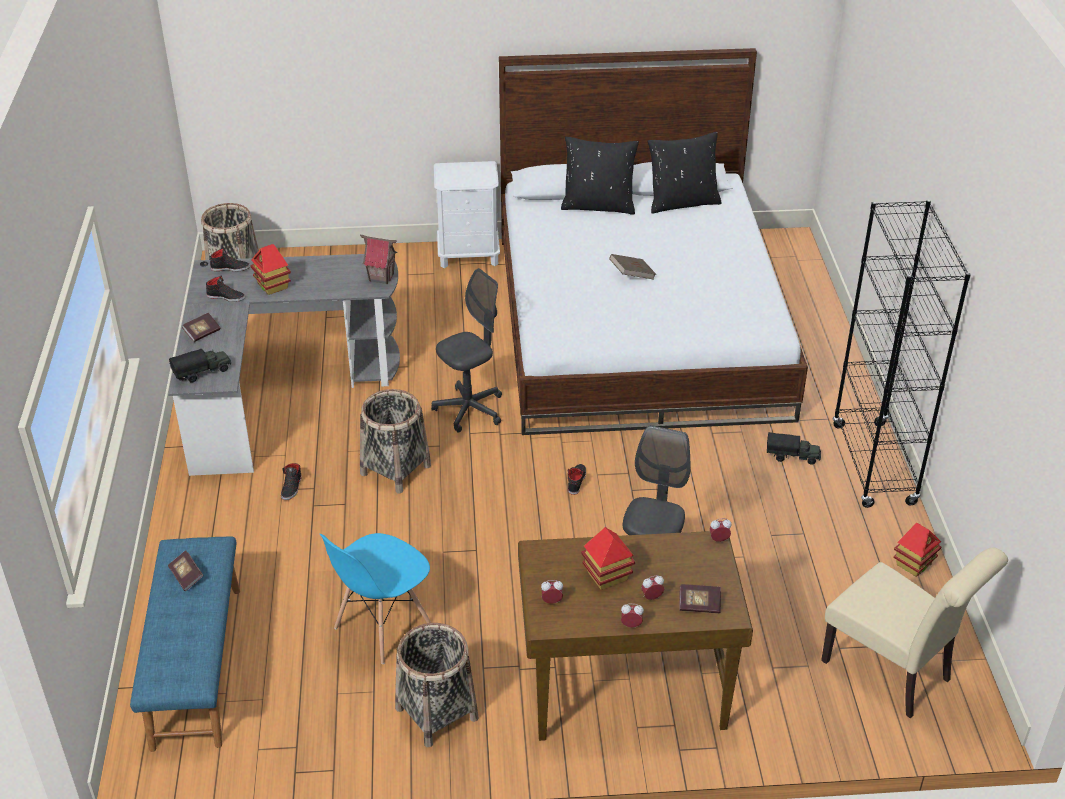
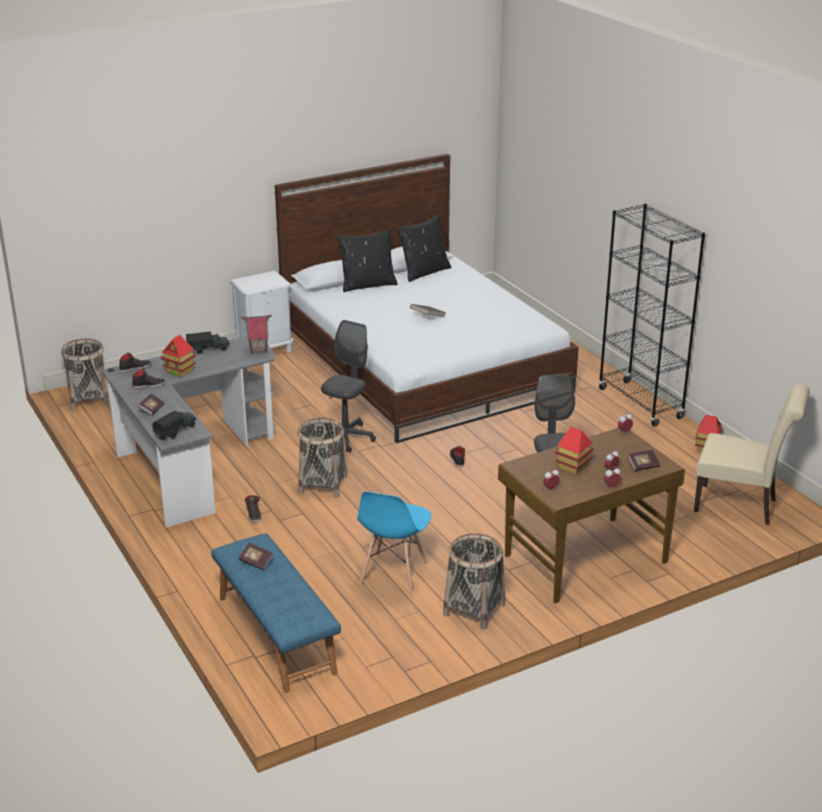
camera: 25 degrees left, 10 degrees down
toy truck [767,432,821,464] -> toy truck moved to [186,332,230,354]

